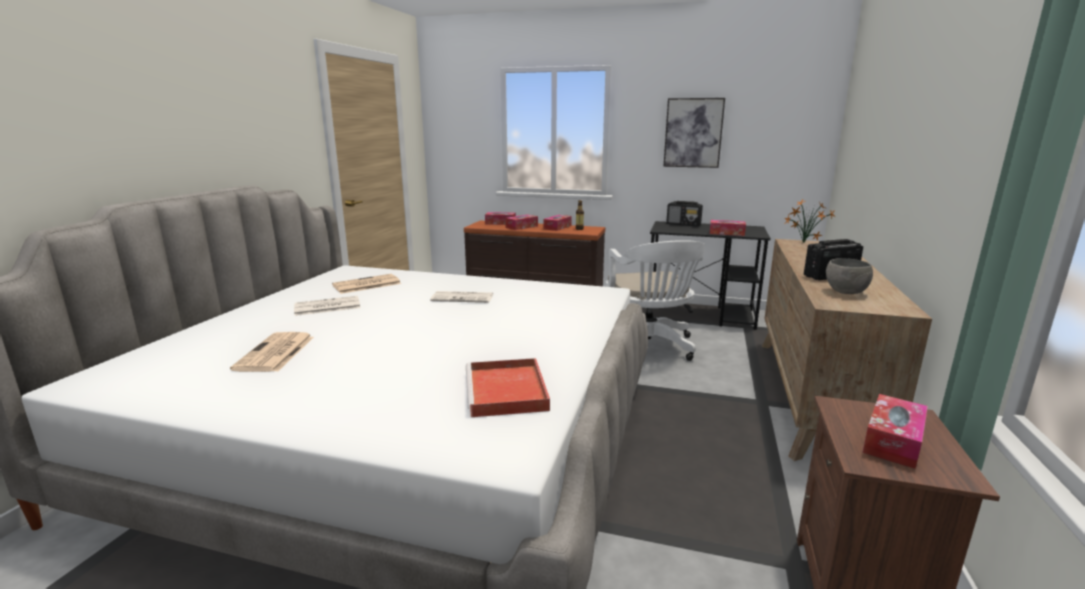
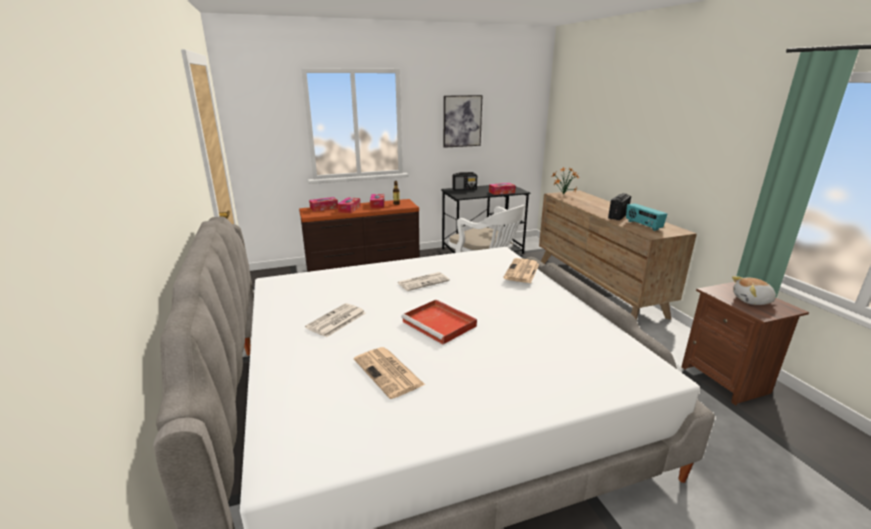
camera: 35 degrees left, 5 degrees up
newspaper [332,274,401,294] -> newspaper moved to [503,258,539,283]
red tray [466,358,550,417] -> red tray moved to [401,300,477,344]
grey bowl [826,258,873,294] -> radio [626,203,667,231]
tissue box [862,394,928,469] -> plush toy [732,276,777,305]

